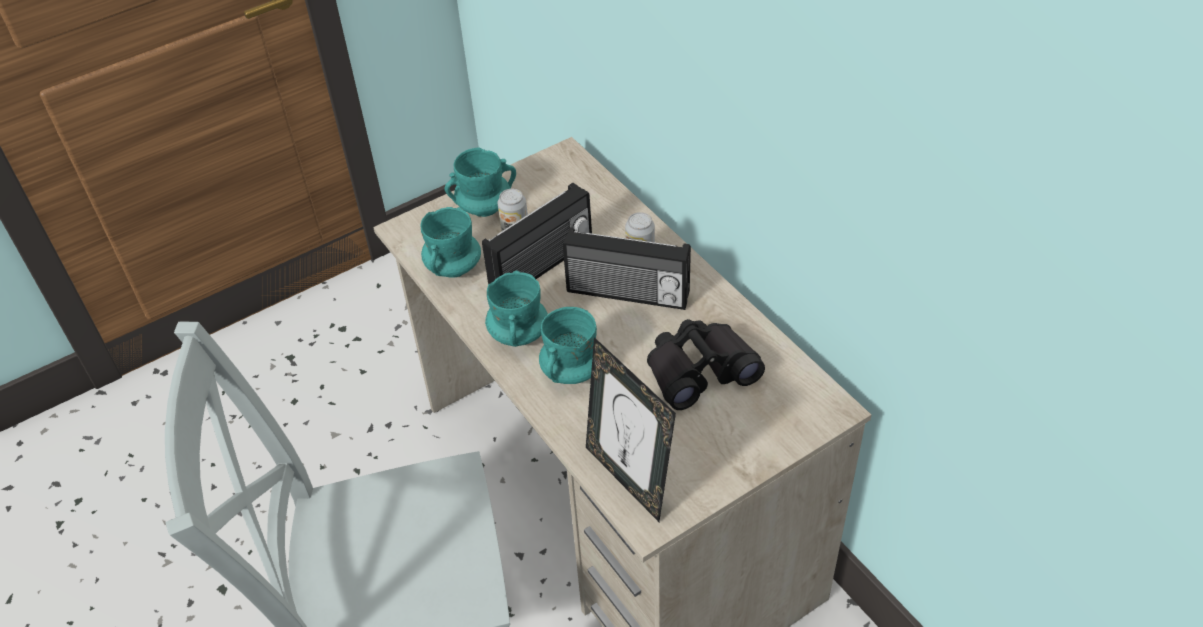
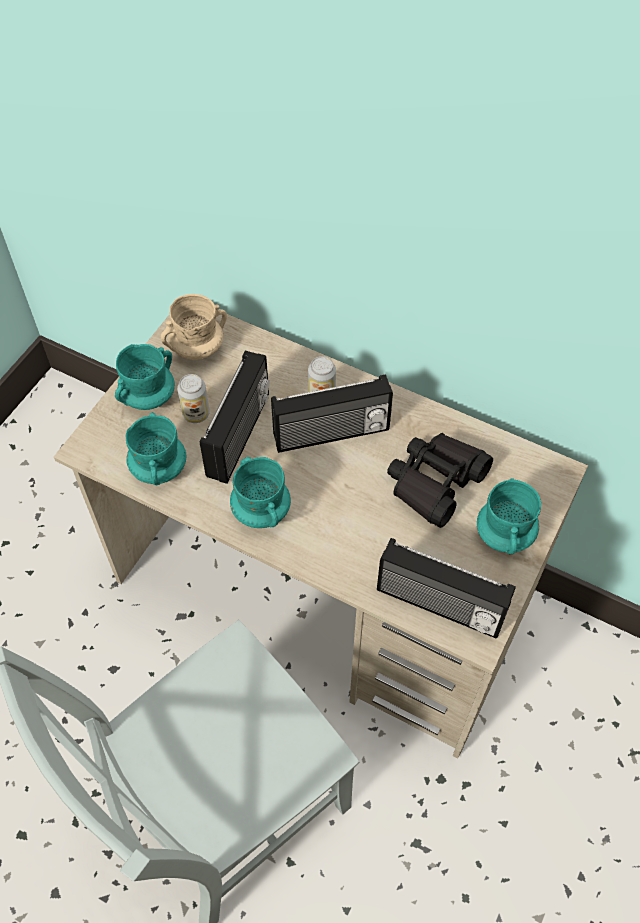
camera: 30 degrees left, 10 degrees up
turquoise mug [539,307,597,384] -> turquoise mug moved to [477,478,541,555]
picture frame [586,337,676,522] -> radio [377,538,516,639]
none -> beige mug [161,294,227,360]

